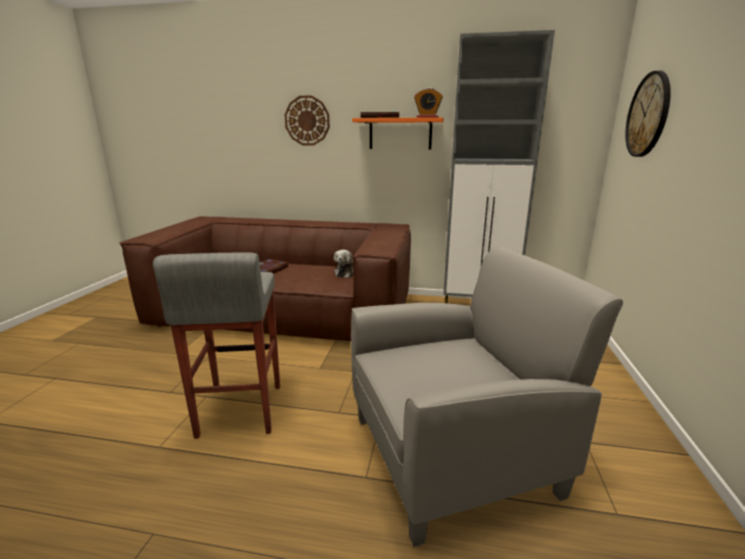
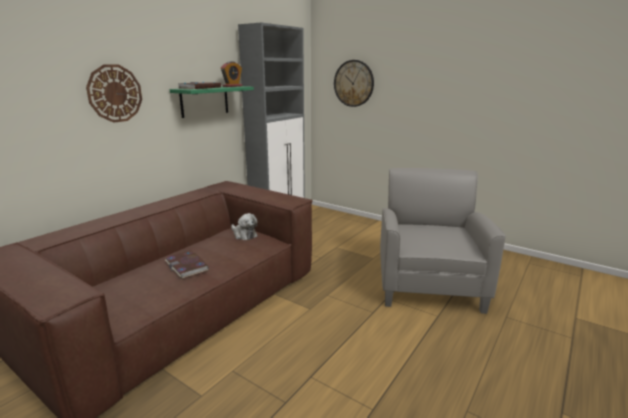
camera: 65 degrees left, 0 degrees up
grey stool [153,252,280,439] -> none
orange shelf [352,117,444,149] -> green shelf [170,86,254,118]

